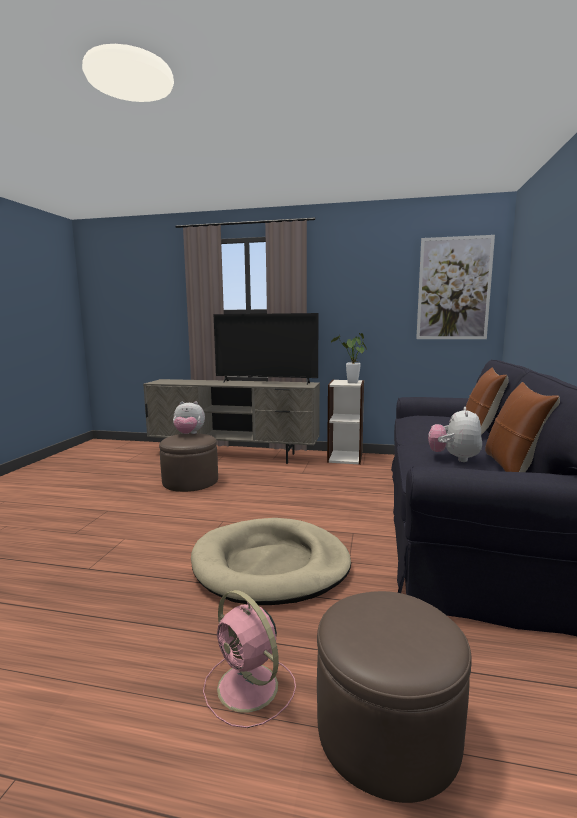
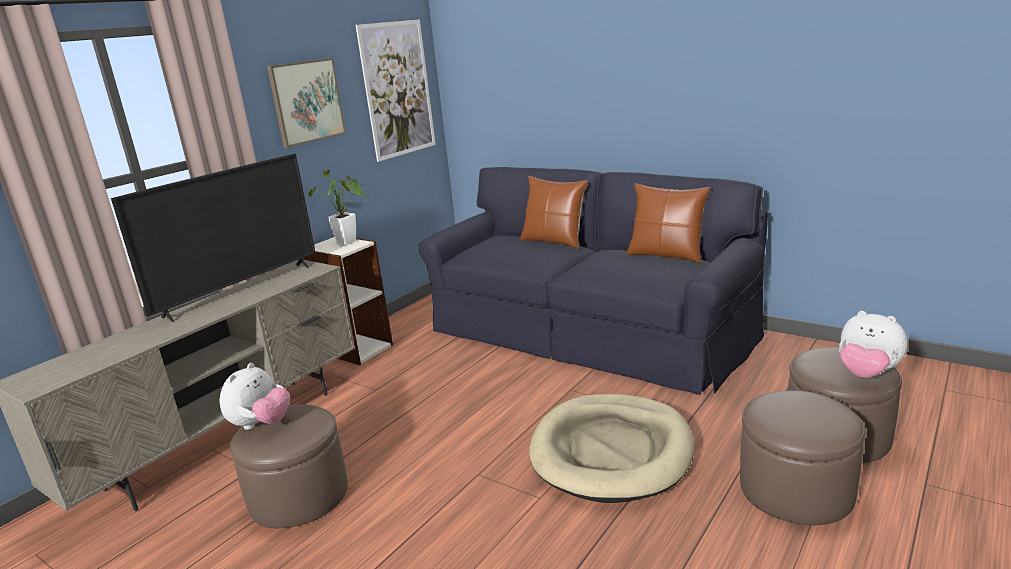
camera: 65 degrees left, 10 degrees up
pink fan [203,590,296,728] -> brown ottoman [740,391,865,525]
plush toy [428,407,482,462] -> plush toy moved to [839,311,908,378]
none -> picture [267,58,346,147]

